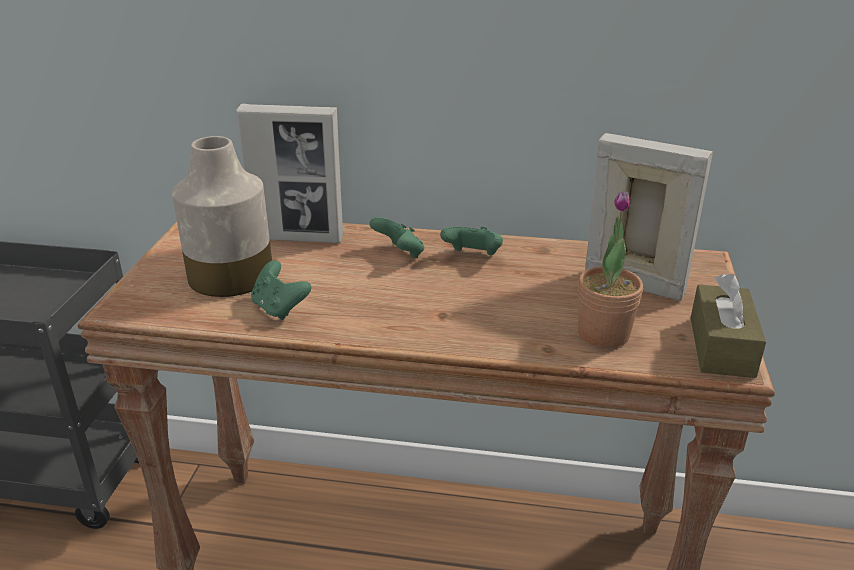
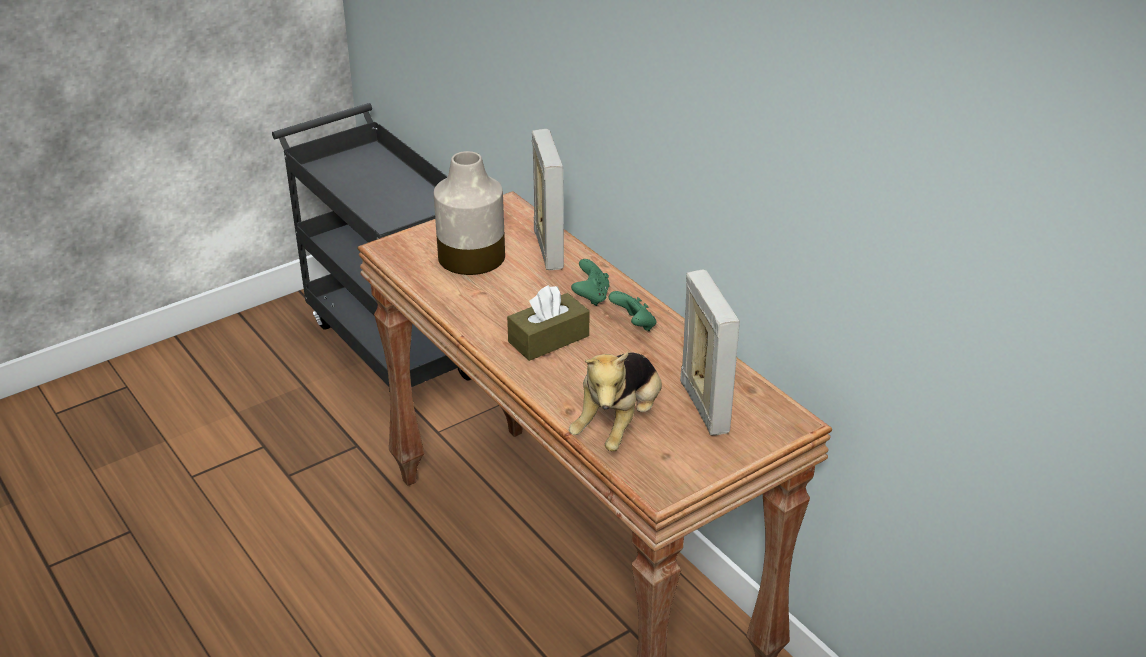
camera: 45 degrees right, 5 degrees up
picture frame [236,104,343,243] -> picture frame turned 150 degrees counterclockwise [532,129,564,270]
green game controller [251,260,311,320] -> none
potted plant [578,191,643,348] -> plush toy [569,352,662,451]
brown tissue box [691,273,766,378] -> brown tissue box moved to [507,285,589,361]

